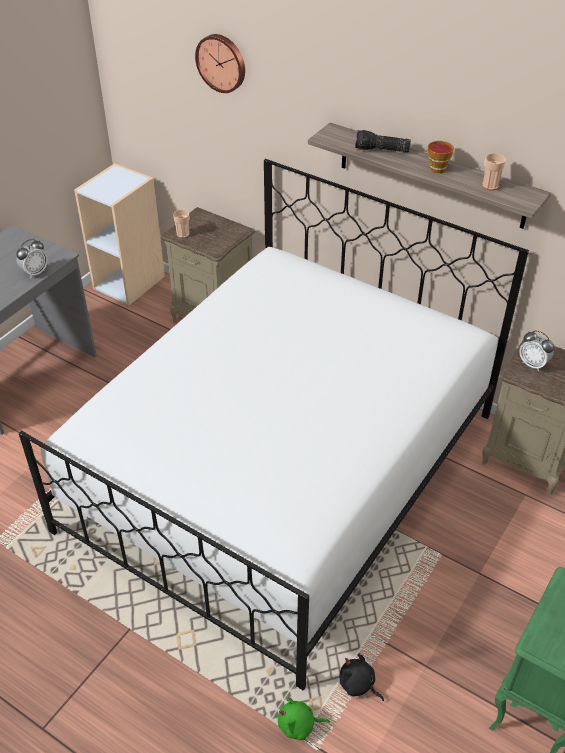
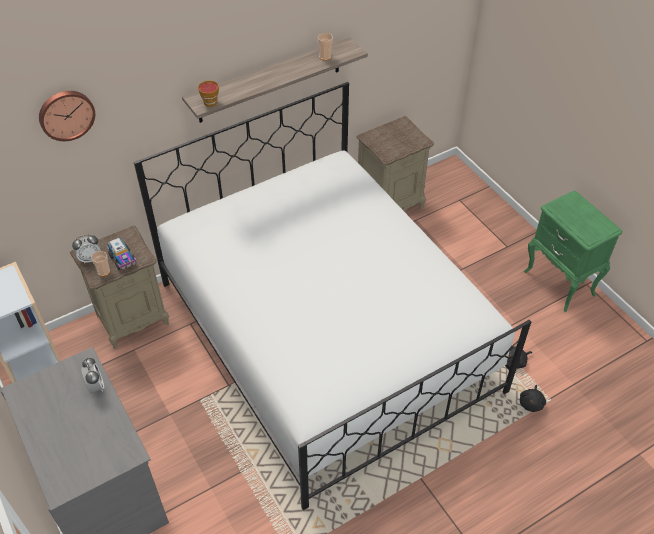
camera: 65 degrees left, 5 degrees up
green plush toy [278,698,330,740] -> black plush toy [520,385,546,412]
flashlight [355,130,411,153] -> none
cup [428,141,454,173] -> cup moved to [198,80,219,107]
alarm clock [519,330,554,371] -> alarm clock moved to [72,235,101,264]
none -> toy truck [107,238,137,270]

